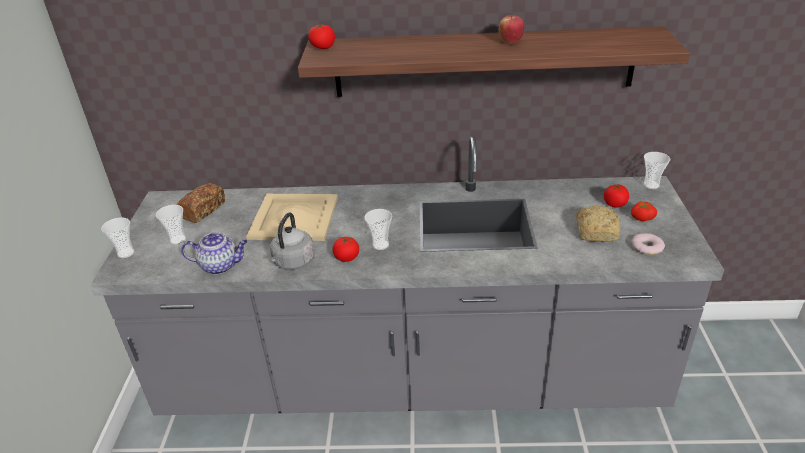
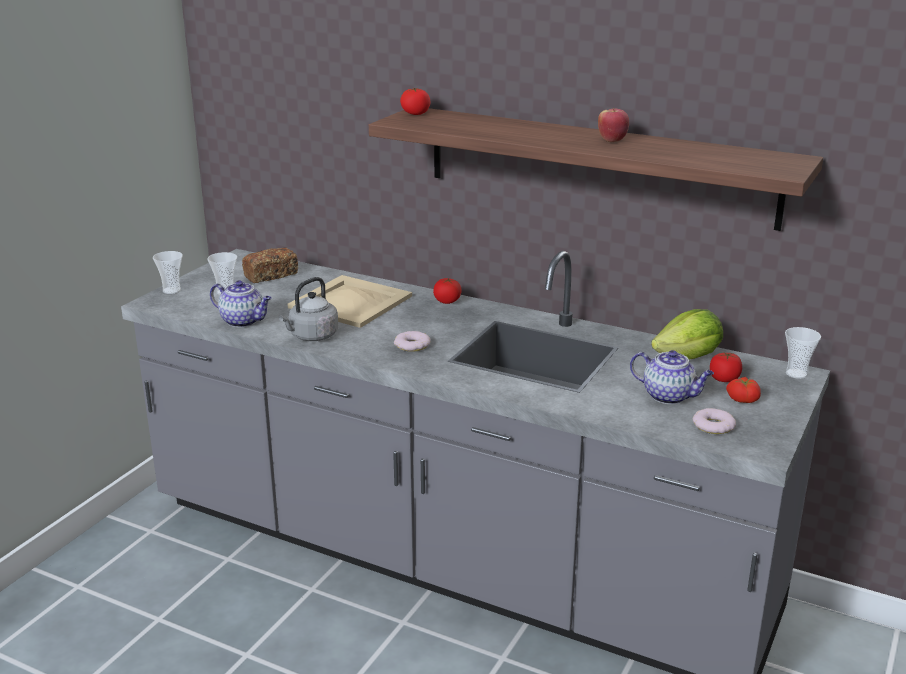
camera: 25 degrees right, 10 degrees down
tomato [332,237,359,262] -> tomato moved to [433,278,462,304]
cup [365,209,392,250] -> donut [394,331,431,352]
bread [576,206,621,242] -> teapot [630,350,714,404]
none -> lettuce [651,309,723,359]

